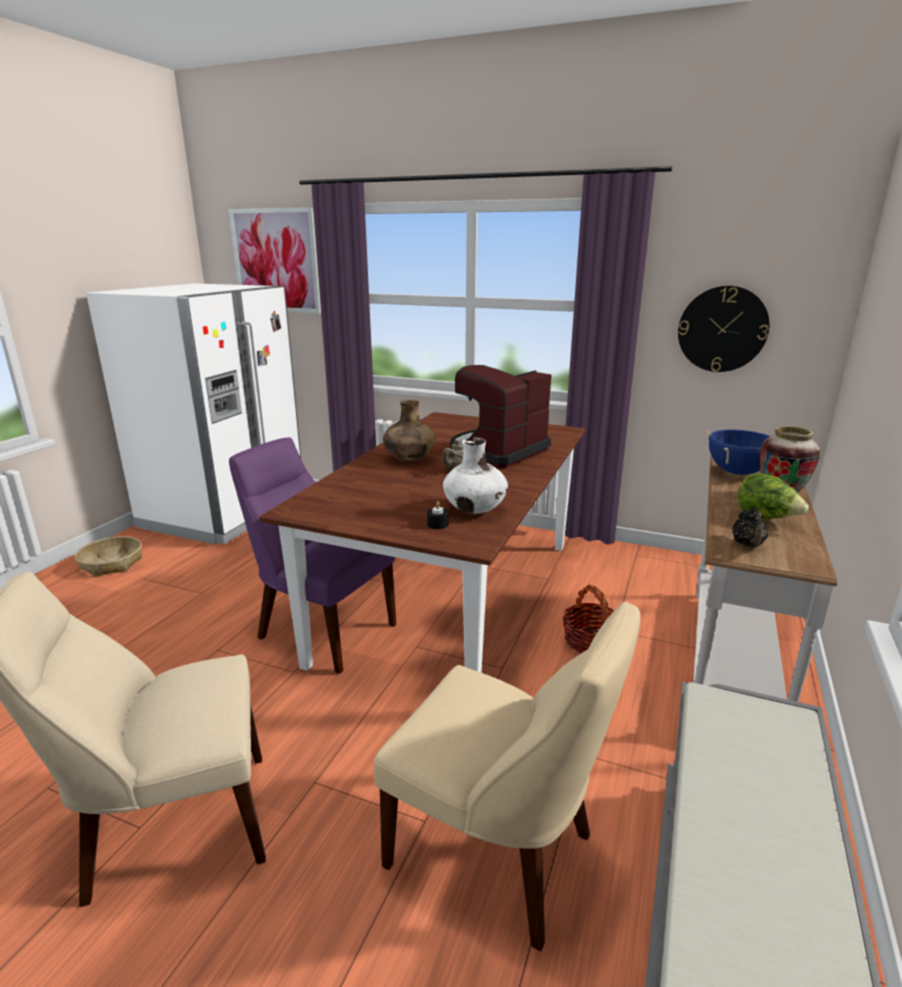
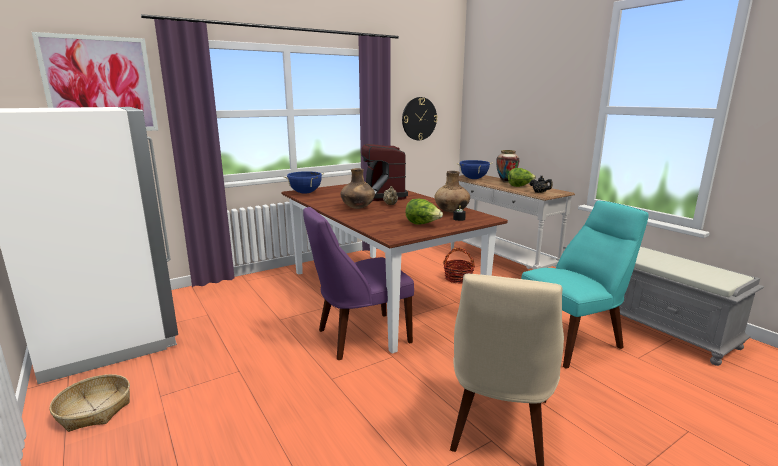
camera: 55 degrees left, 5 degrees down
beige chair [374,602,641,951] -> turquoise chair [521,201,649,369]
white vase [443,438,508,514] -> brown vase [434,171,470,213]
none -> blue cooking pot [284,171,324,194]
none -> lettuce [406,199,443,225]

